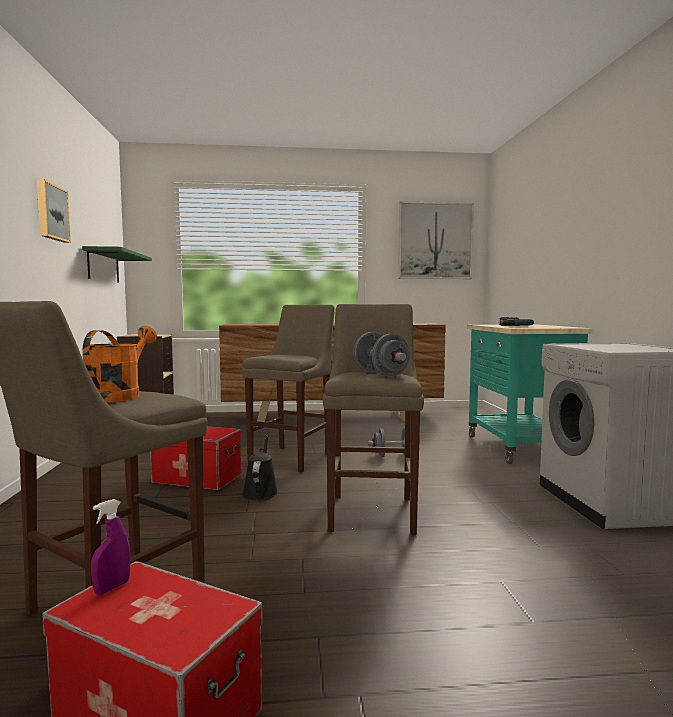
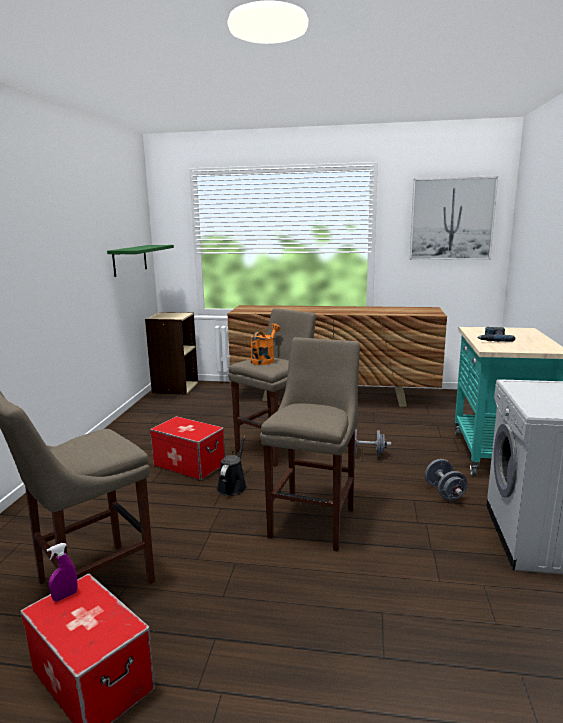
camera: 15 degrees right, 10 degrees up
picture [37,179,71,243] -> none
orange watering can [82,326,157,402] -> orange watering can moved to [250,323,280,365]
grey dumbbell [353,332,410,377] -> grey dumbbell moved to [425,459,468,500]

